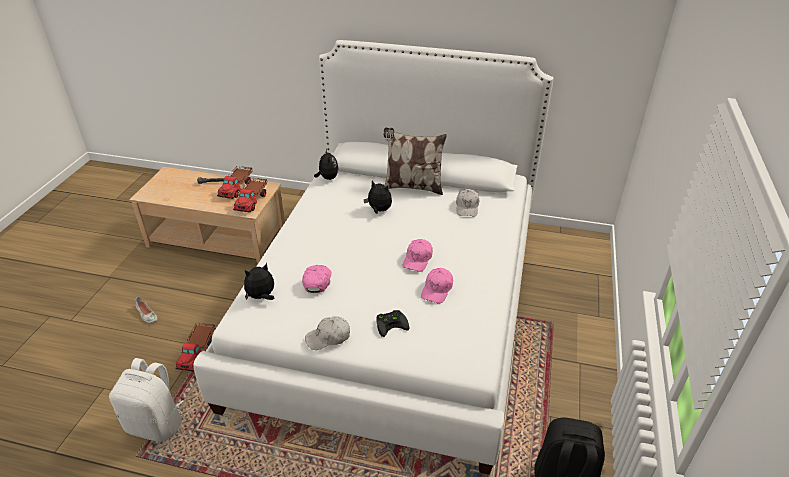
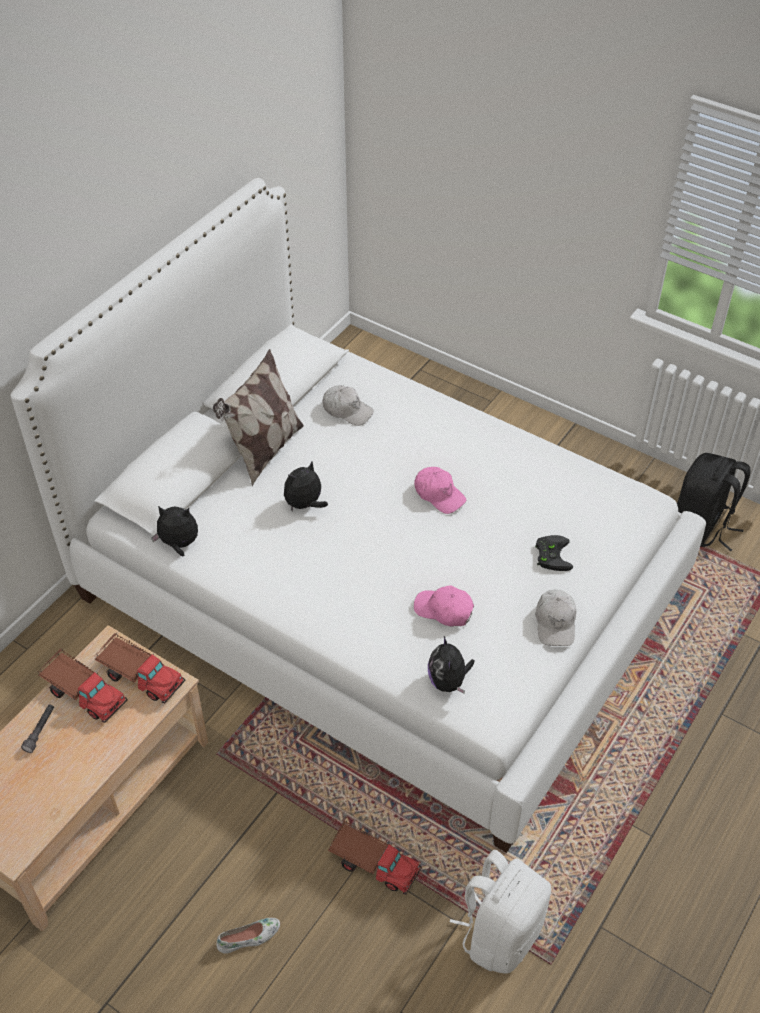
camera: 70 degrees left, 10 degrees up
pink cap [421,268,453,304] -> none

